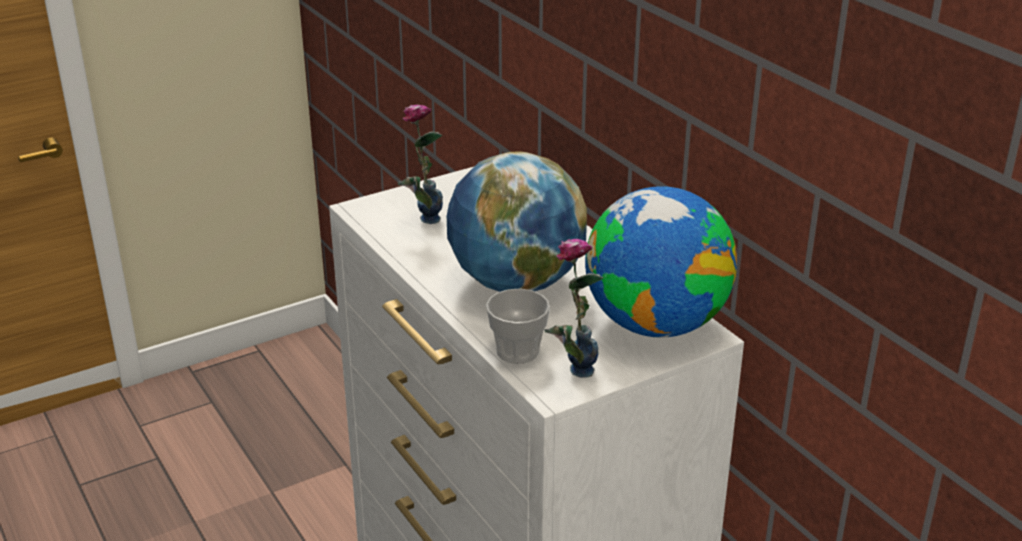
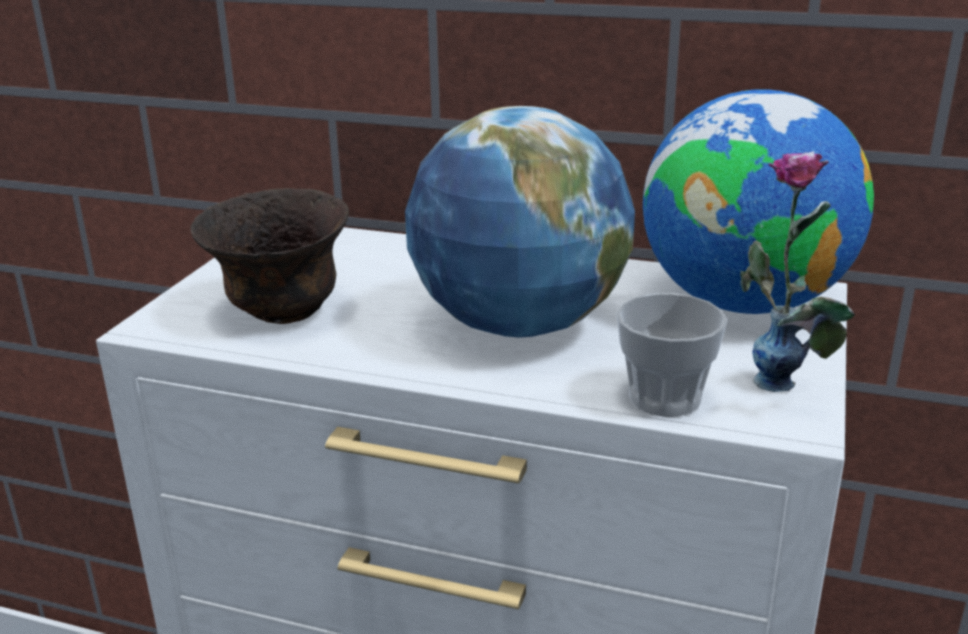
camera: 40 degrees left, 5 degrees down
vase [398,105,443,224] -> brown bowl [191,188,349,324]

